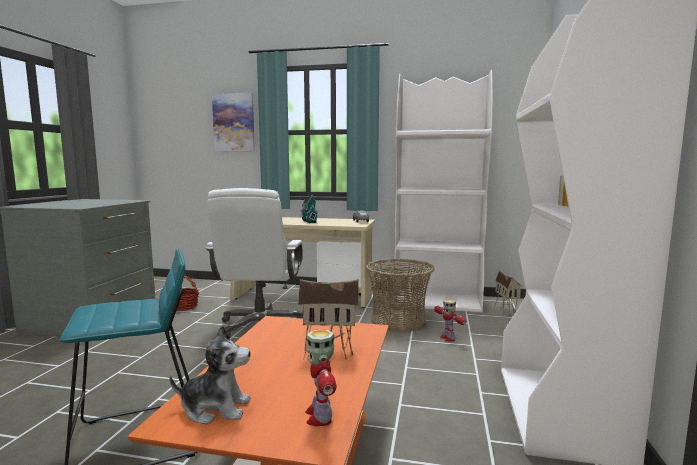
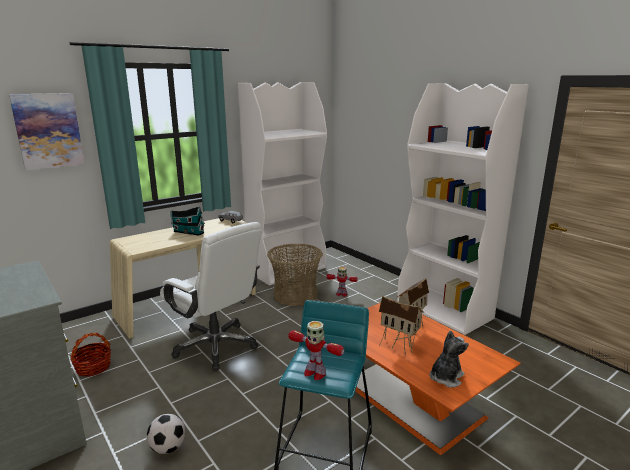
camera: 50 degrees left, 10 degrees up
toy robot [305,329,337,426] -> toy robot moved to [288,321,344,380]
toy house [494,270,521,316] -> toy house moved to [379,296,424,355]
none -> football [147,414,186,454]

